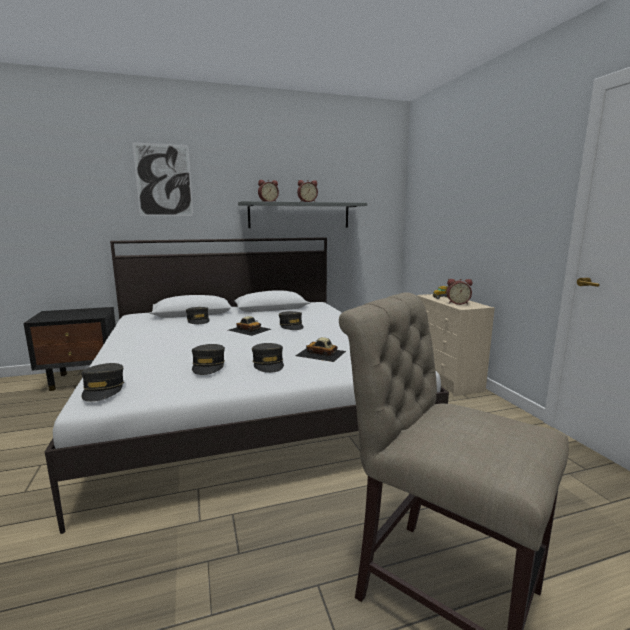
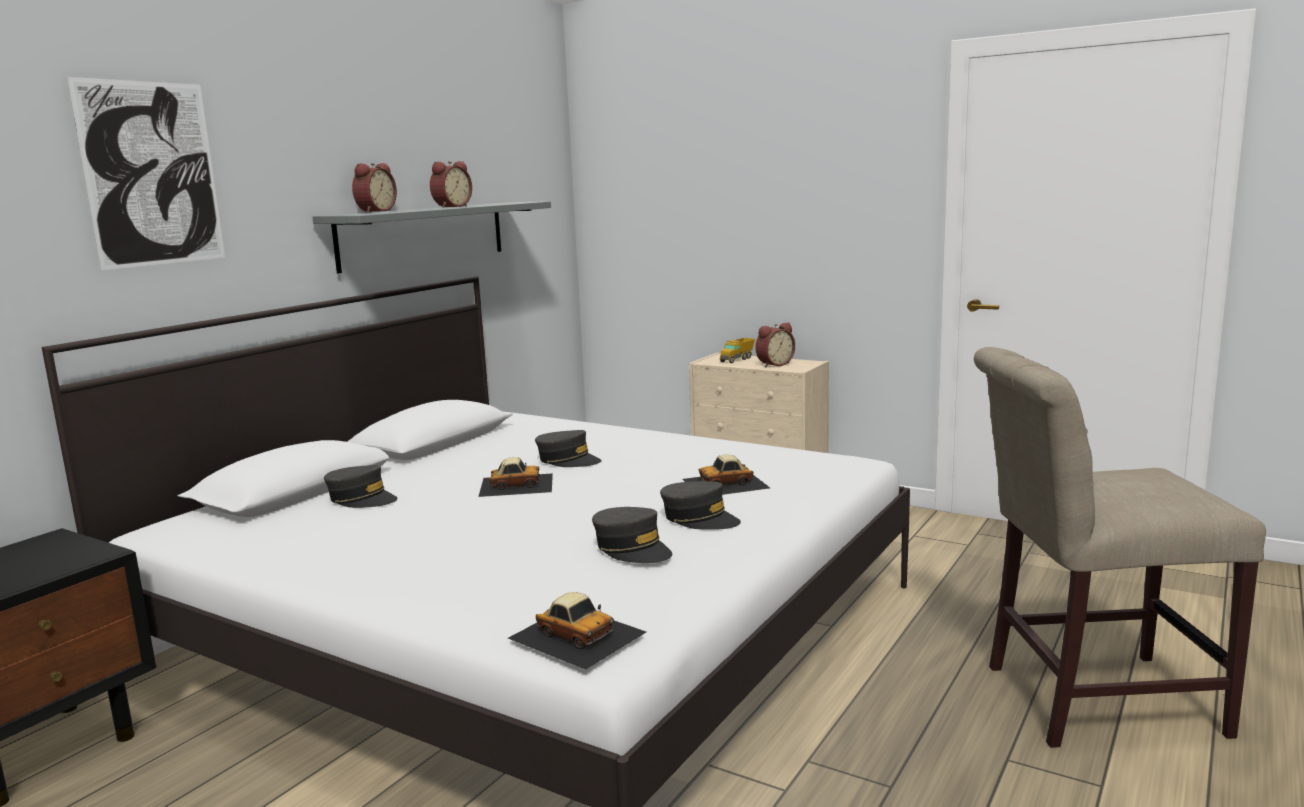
camera: 40 degrees left, 0 degrees up
grey cap [81,363,124,402] -> toy car [508,592,646,670]

